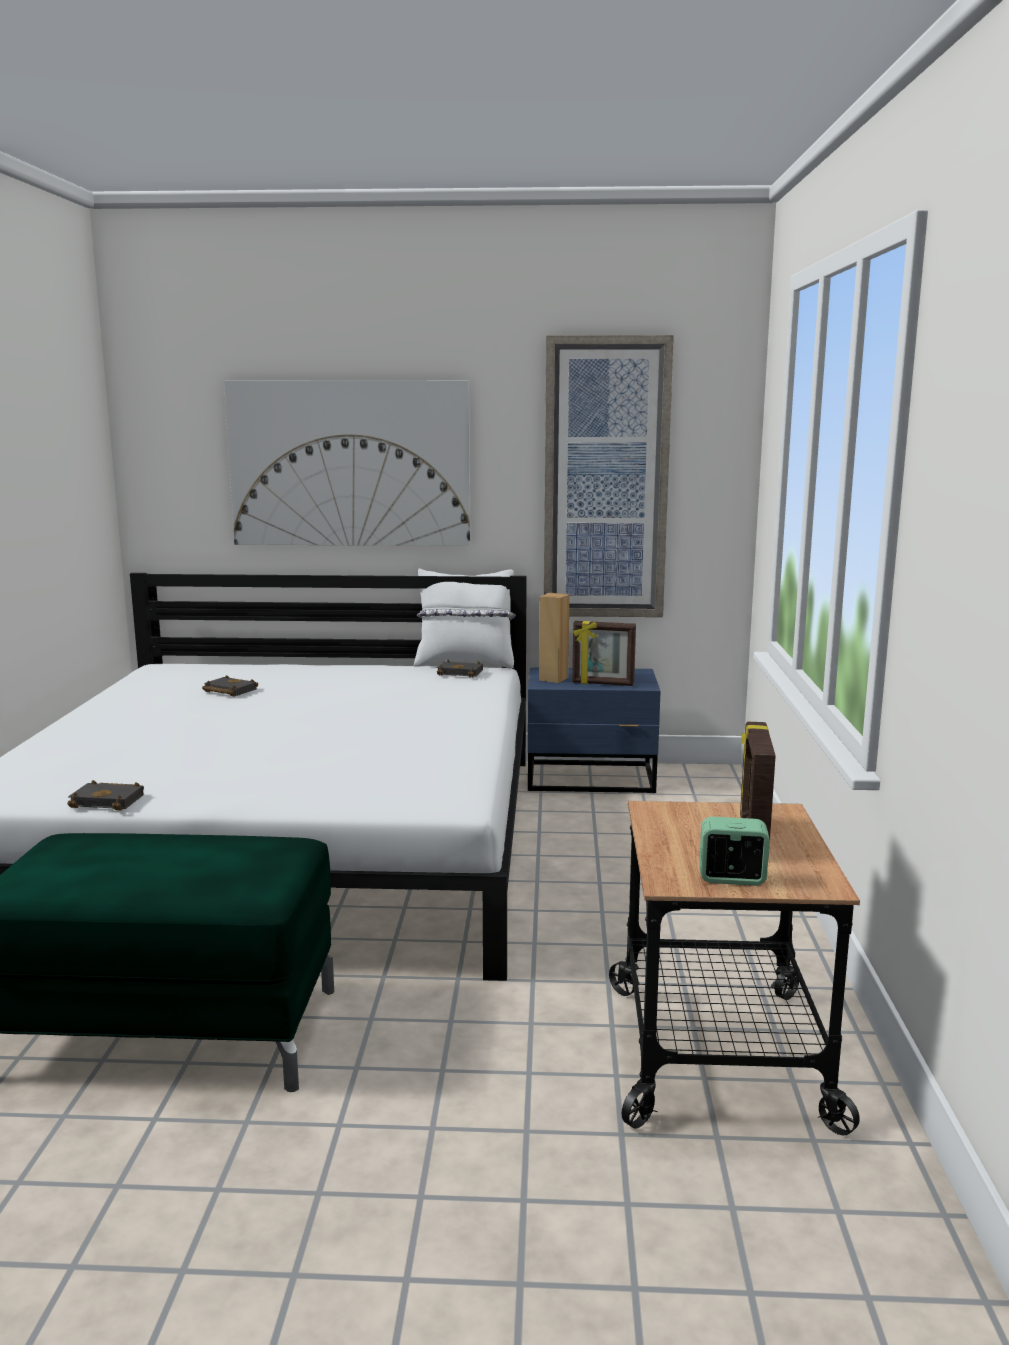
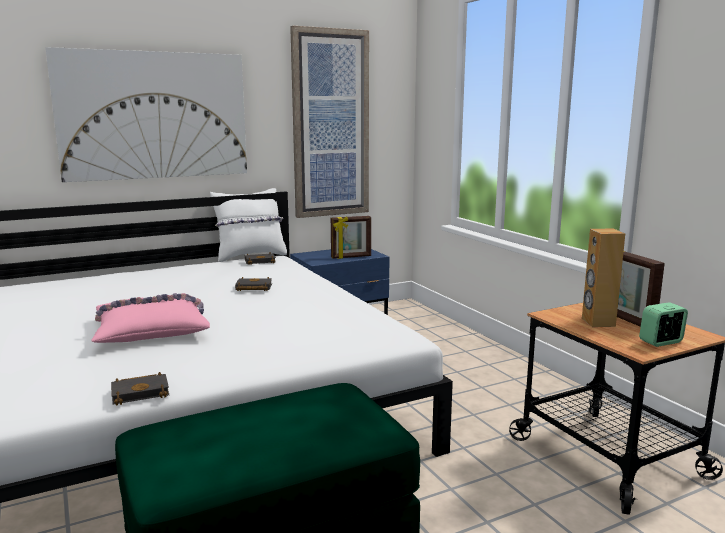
camera: 30 degrees left, 0 degrees up
black book [202,675,258,697] -> black book moved to [235,277,272,291]
brown speaker [539,593,570,683] -> brown speaker moved to [582,229,625,327]
none -> pink pillow [91,293,210,343]

